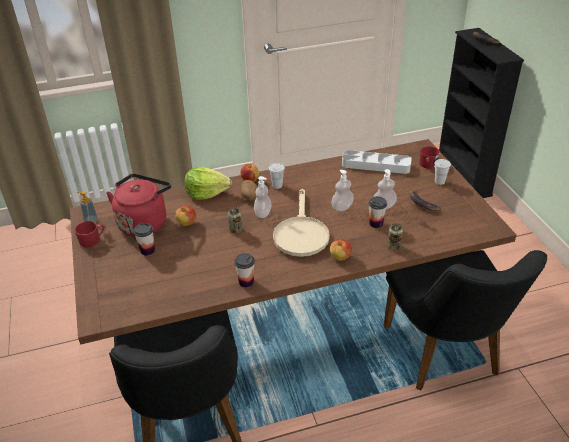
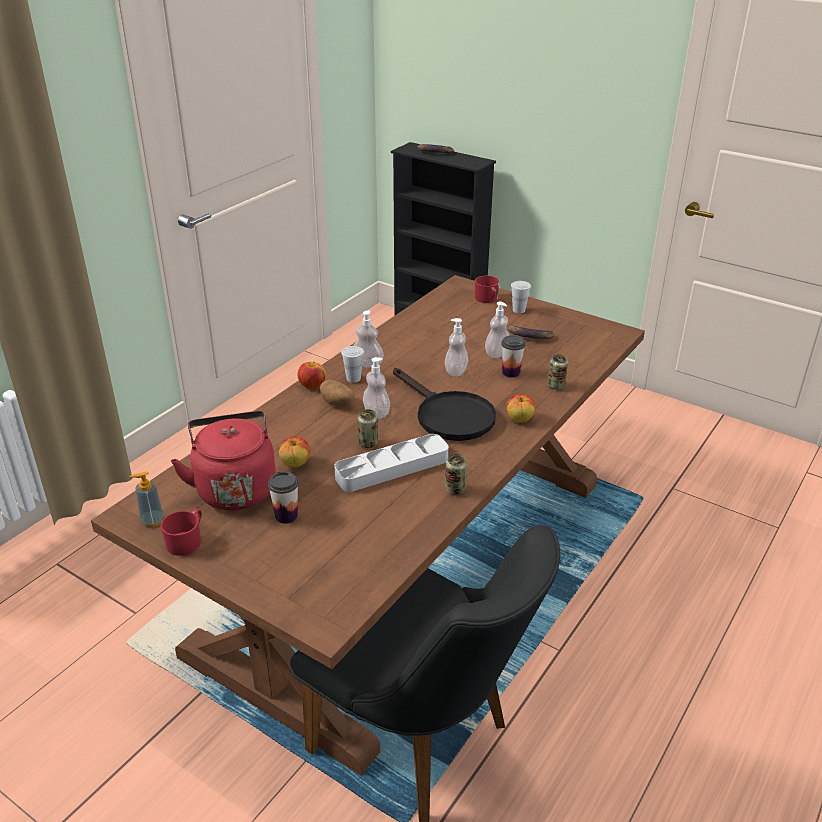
camera: 40 degrees left, 5 degrees down
lettuce [184,167,232,200] -> none
cup [234,253,255,288] -> can [445,454,467,495]
beige frying pan [273,189,330,257] -> black frying pan [393,368,496,441]
grey tray [342,150,412,174] -> grey tray moved to [334,434,448,492]
black chair [384,250,547,391] -> none
none -> soap dispenser [353,310,384,368]

